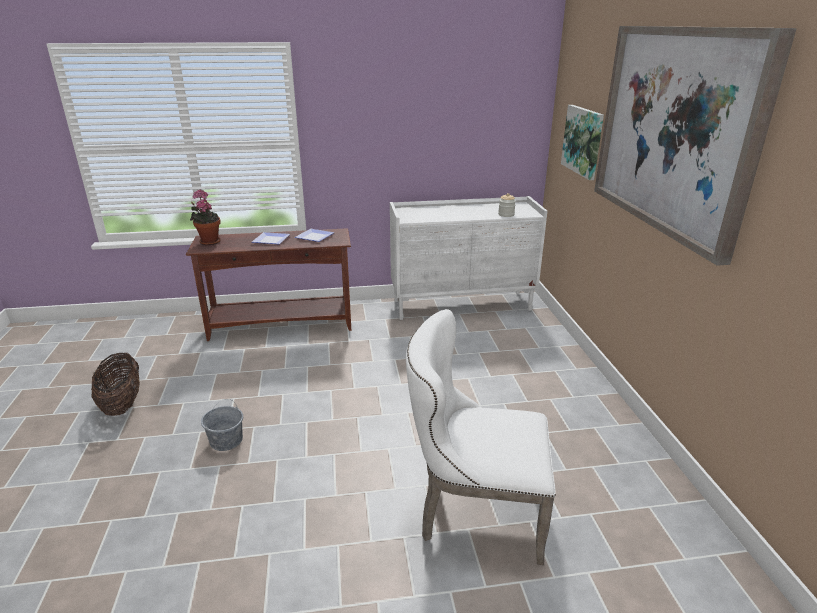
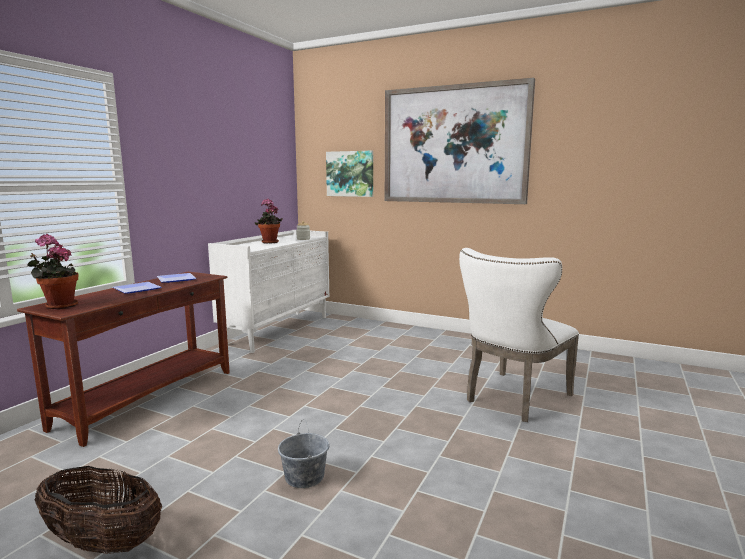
camera: 55 degrees left, 15 degrees down
none -> potted plant [255,199,283,244]

